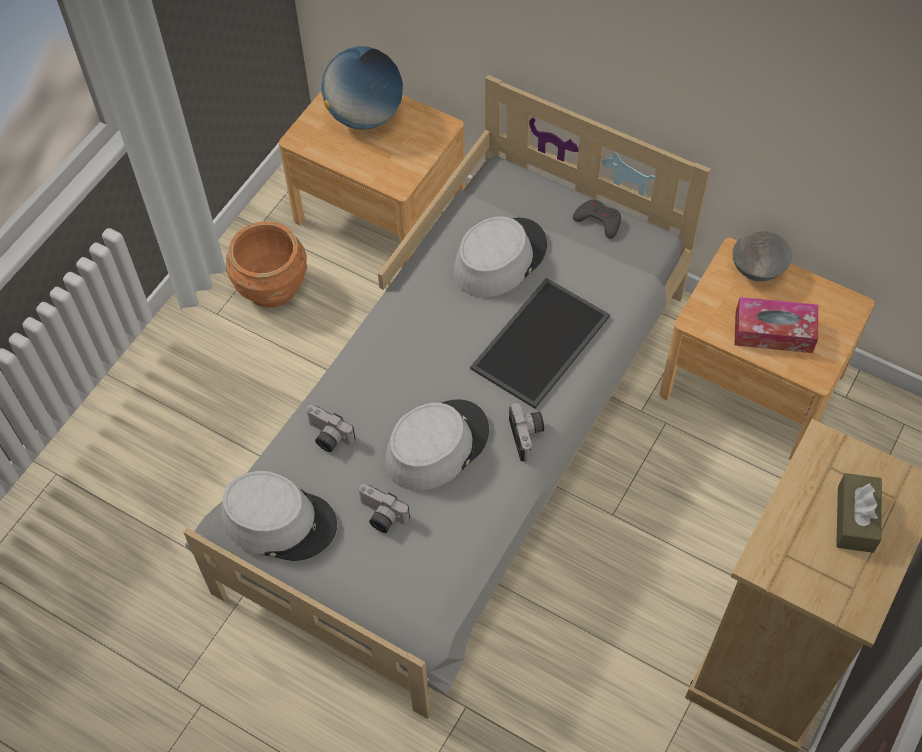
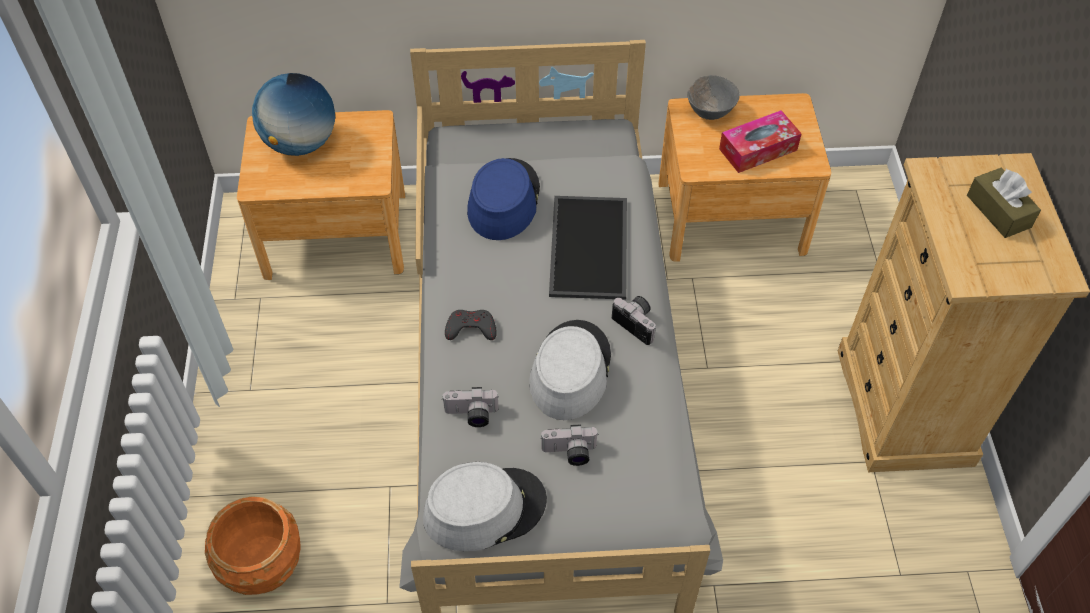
camera: 35 degrees left, 5 degrees down
orange planter [226,221,307,308] -> orange planter moved to [205,496,301,595]
grey hat [454,216,547,297] -> blue hat [467,158,540,240]
grey game controller [573,199,621,239] -> grey game controller moved to [445,310,497,340]

